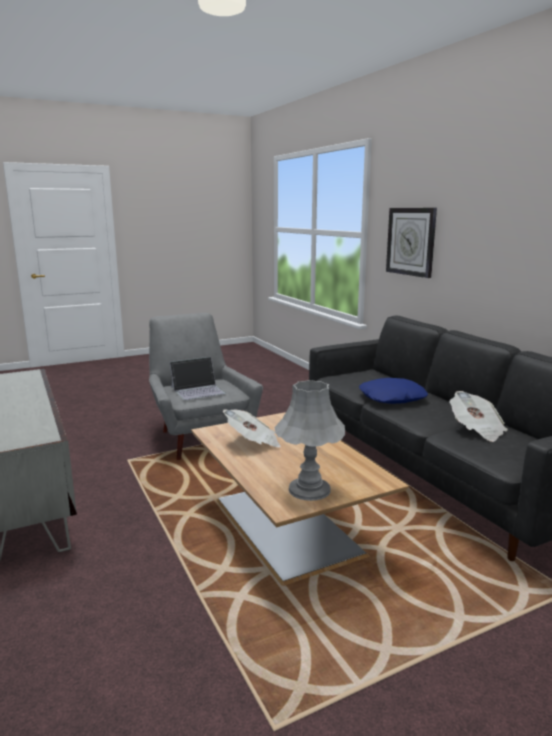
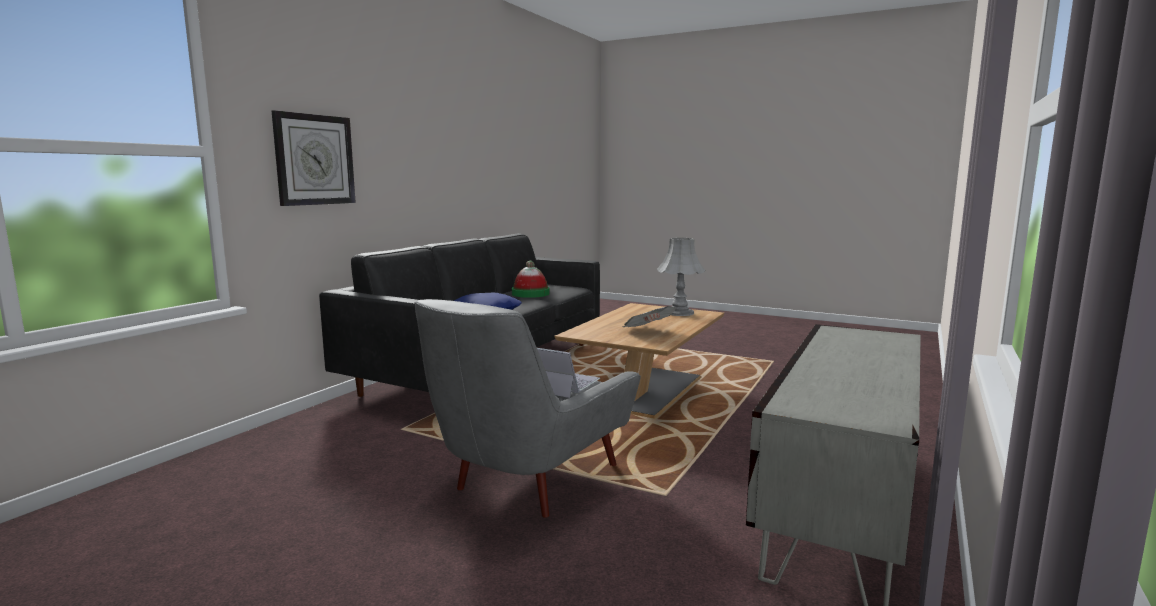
camera: 125 degrees left, 5 degrees down
newspaper [449,391,508,442] -> hat [512,261,550,298]

